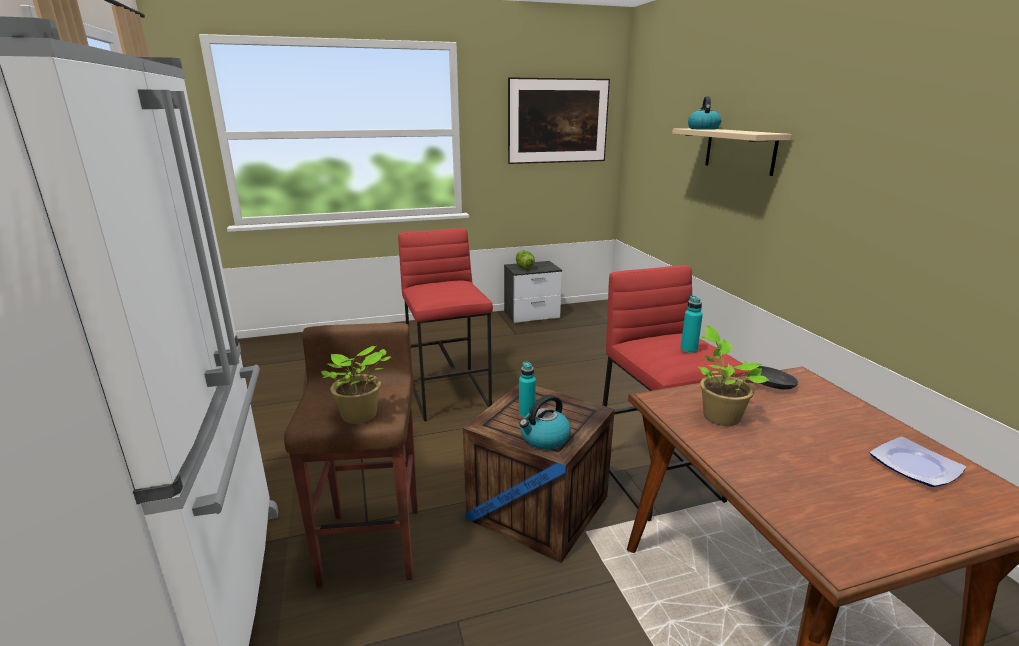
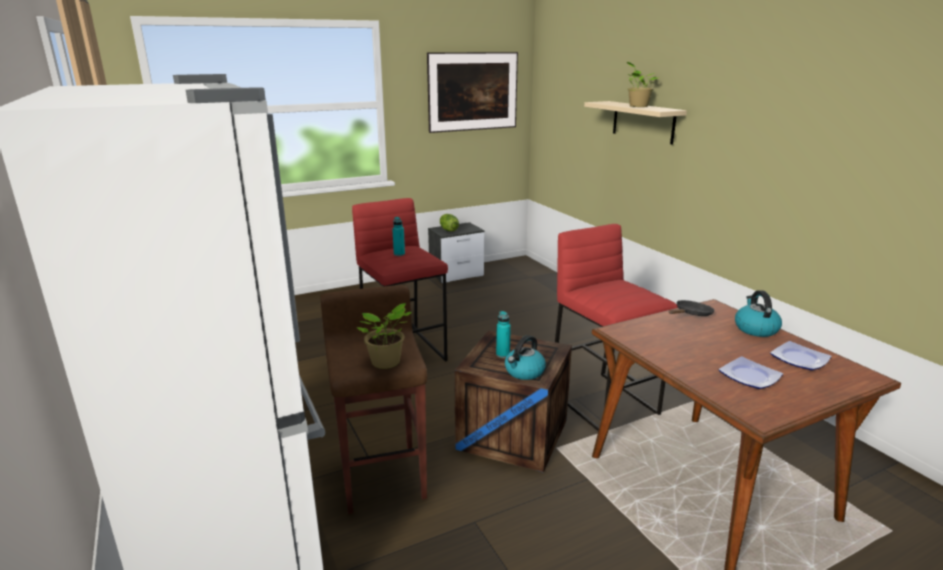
camera: 10 degrees left, 0 degrees up
turquoise bottle [680,296,703,353] -> turquoise bottle moved to [392,217,405,256]
kettle [688,96,721,130] -> kettle moved to [735,290,782,337]
potted plant [698,325,769,426] -> potted plant moved to [627,62,658,107]
none -> plate [719,357,783,389]

